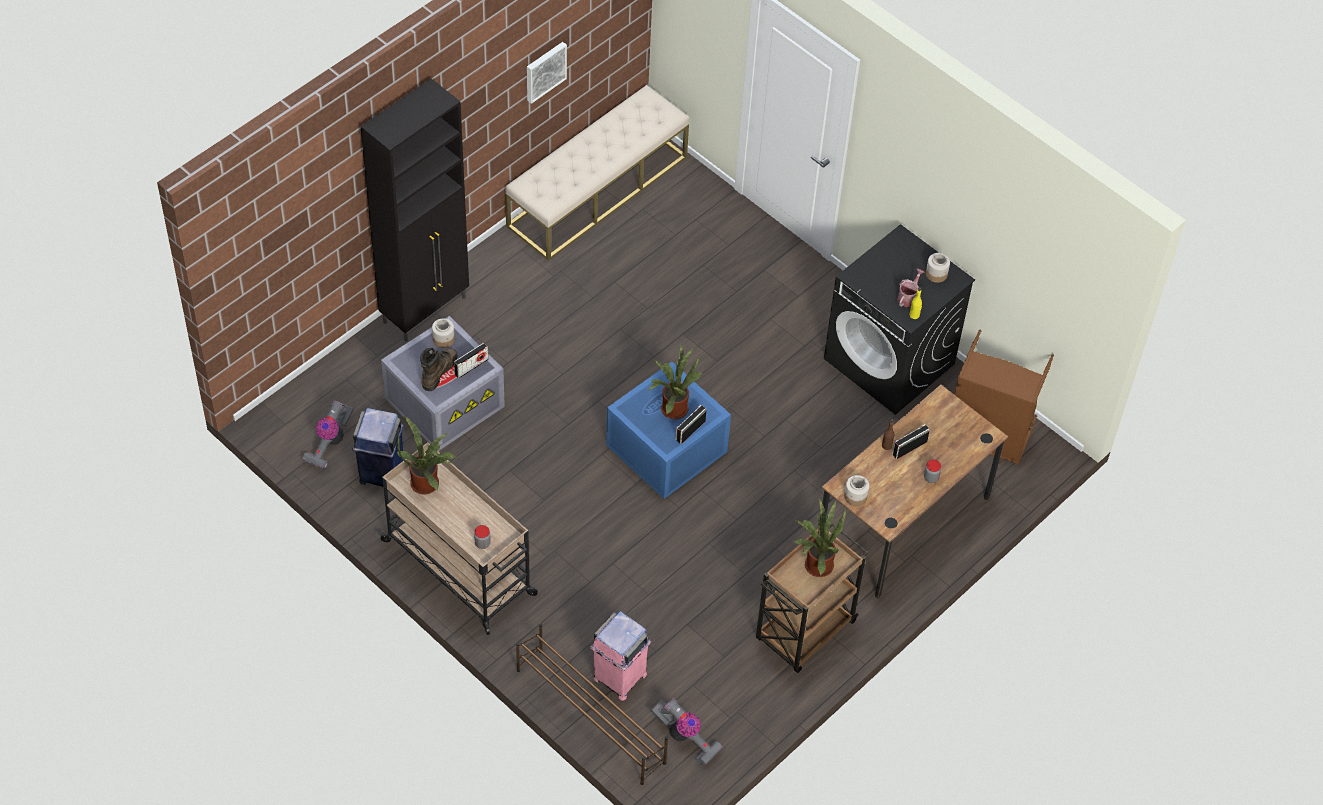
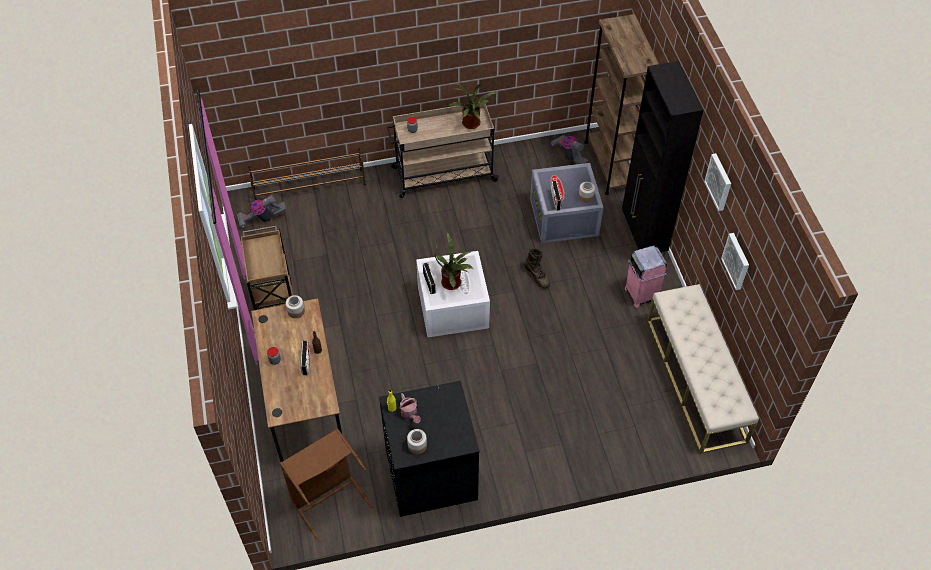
camera: 125 degrees right, 0 degrees up
blue trash can [352,408,404,487] -> none
brown boot [420,348,457,391] -> brown boot moved to [524,248,550,288]
pink trash can [590,611,651,701] -> pink trash can moved to [625,245,667,308]
blue storage box [606,362,731,499] -> white storage box [416,251,490,338]
potted plant [794,499,846,577] -> none
none -> brown bookcase [584,14,659,195]
none -> picture [704,153,731,211]

